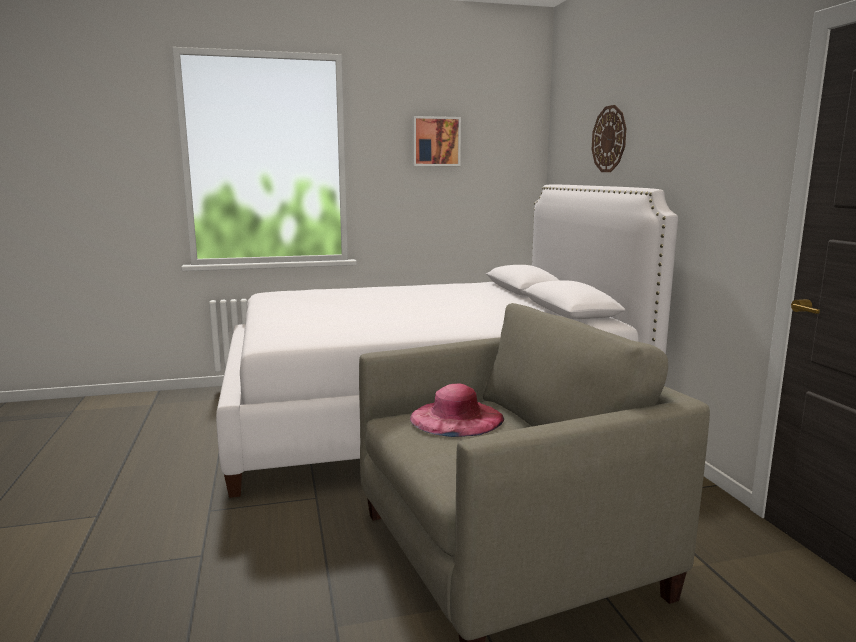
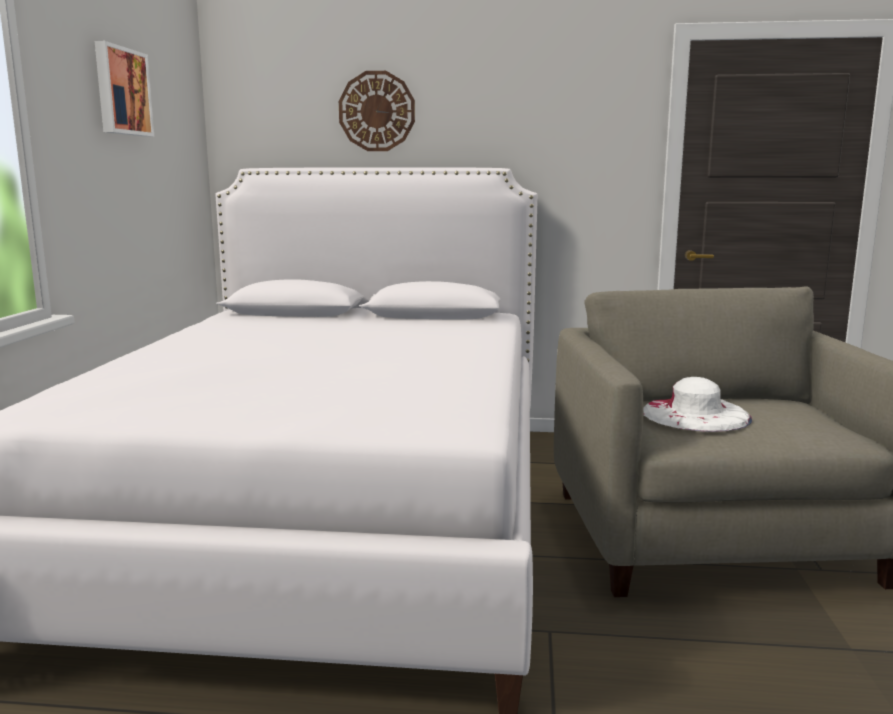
camera: 70 degrees left, 0 degrees up
pink hat [410,384,504,437] -> white hat [643,377,752,432]

